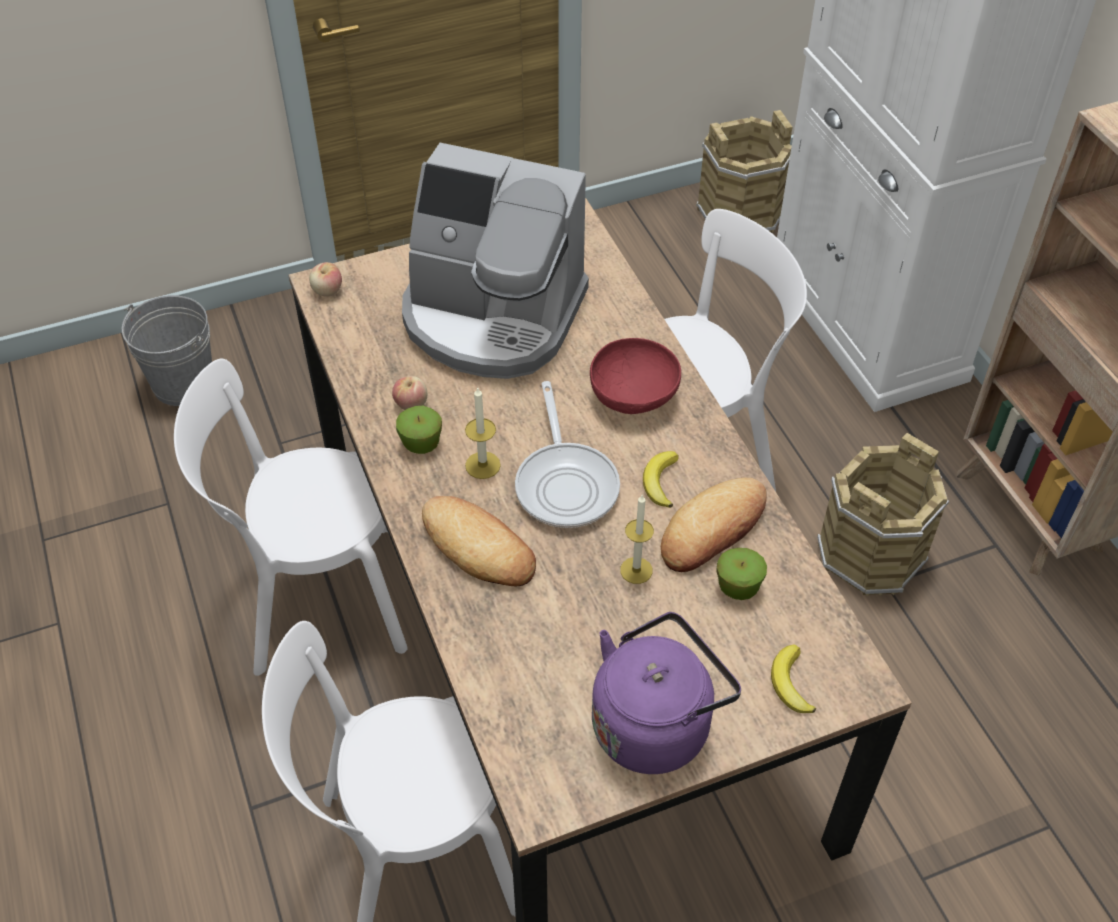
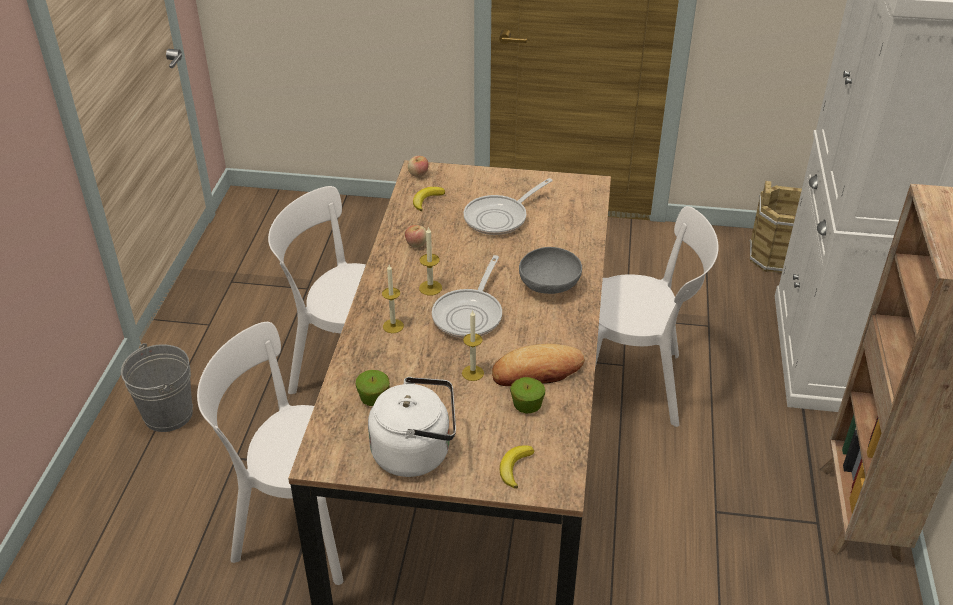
camera: 30 degrees right, 10 degrees down
grey bucket [122,295,212,406] -> grey bucket moved to [121,343,193,432]
apple [396,406,442,454] -> apple moved to [356,370,390,406]
coffee machine [402,143,589,379] -> frying pan [464,178,553,235]
bread [422,496,536,586] -> candle [382,265,404,333]
red bowl [590,338,681,414] -> grey bowl [519,247,582,294]
purple kettle [592,612,741,774] -> white kettle [368,377,456,477]
banana [643,451,679,508] -> banana moved to [413,187,445,211]
brown bucket [817,433,949,596] -> none

